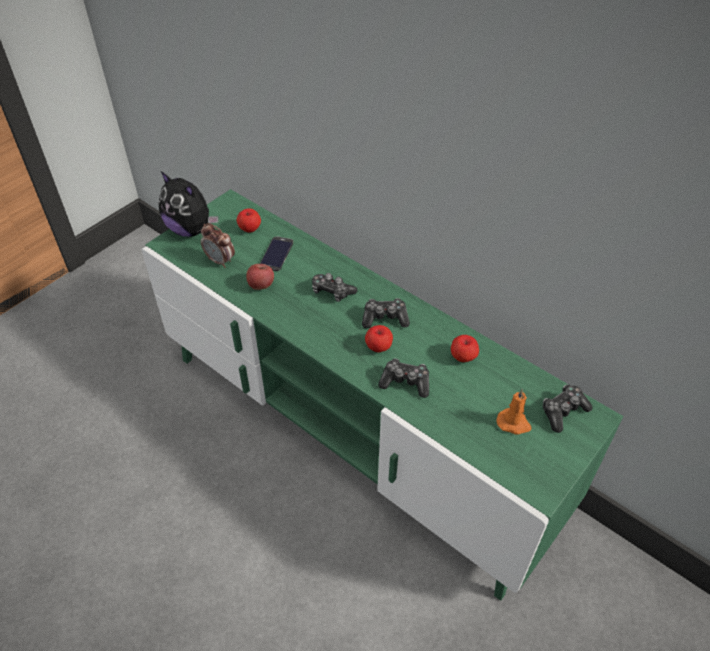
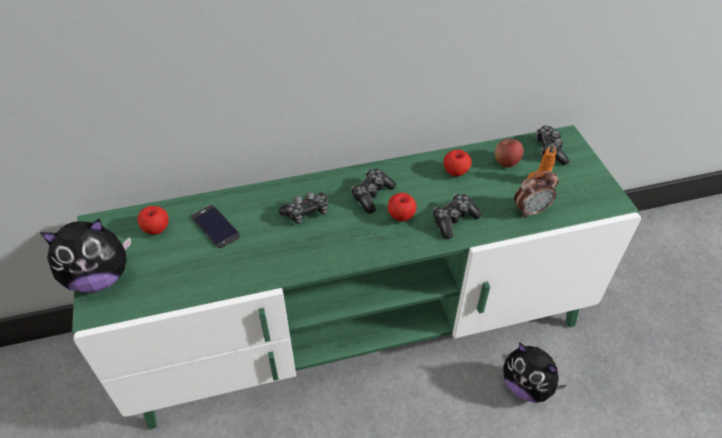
camera: 55 degrees left, 0 degrees up
alarm clock [201,223,235,268] -> alarm clock moved to [514,171,559,218]
apple [246,264,274,290] -> apple moved to [495,139,524,167]
none -> plush toy [503,342,567,403]

